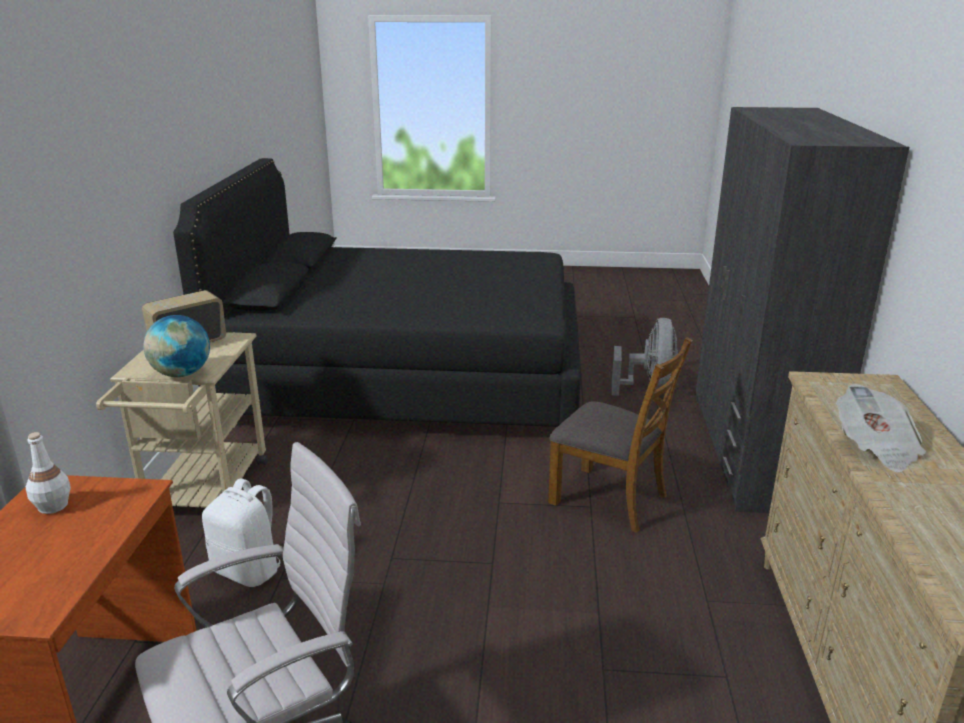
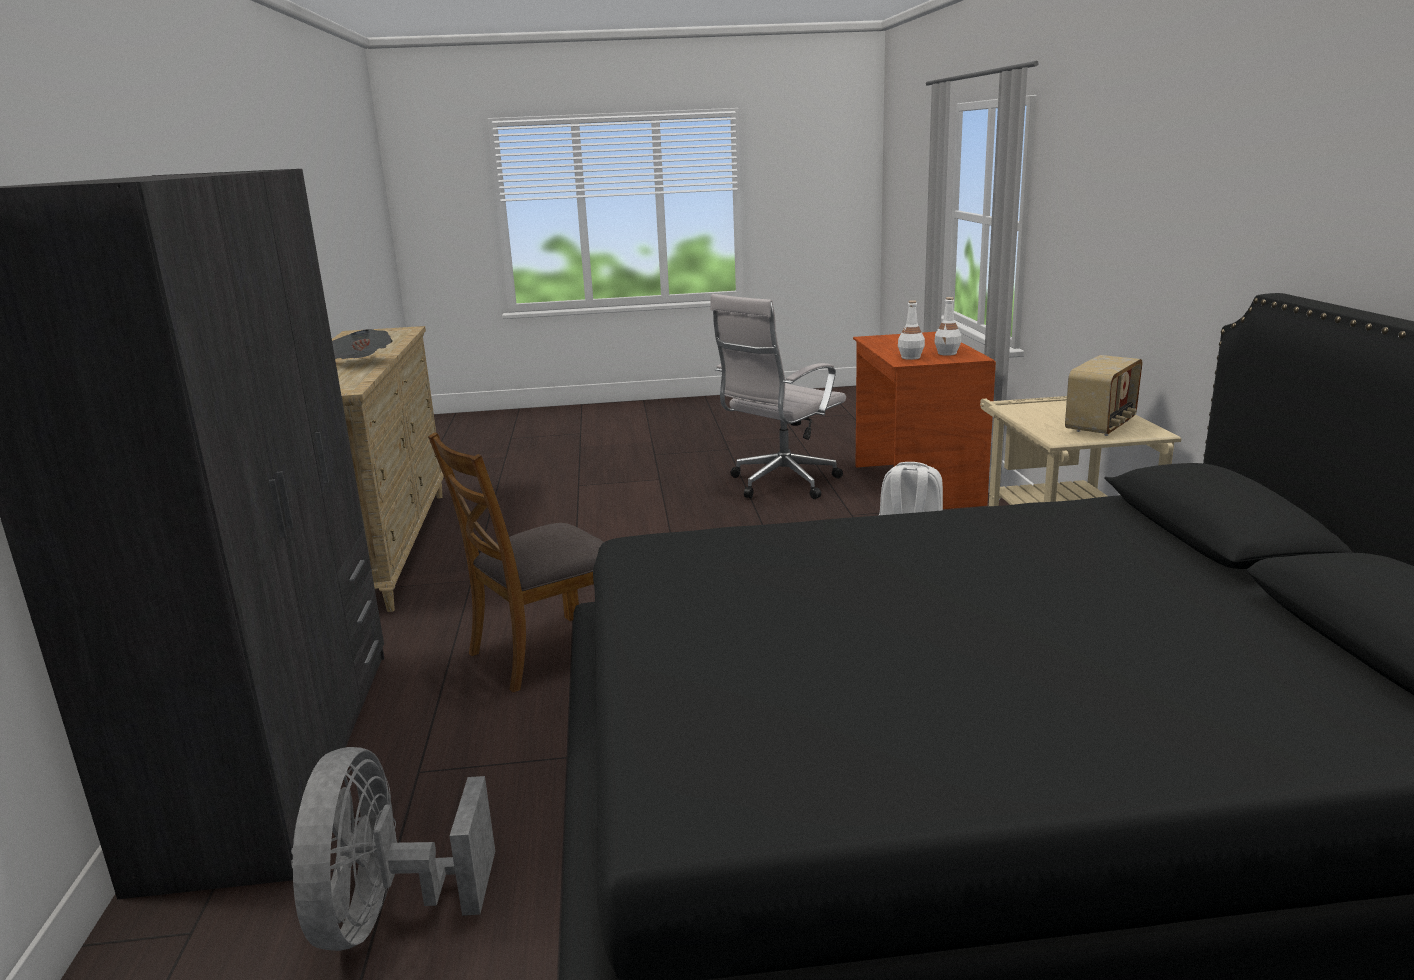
camera: 170 degrees right, 5 degrees down
globe [143,315,210,377] -> none
brown chair [548,337,693,533] -> brown chair turned 60 degrees counterclockwise [428,432,604,692]
none -> white bottle [898,300,925,360]

